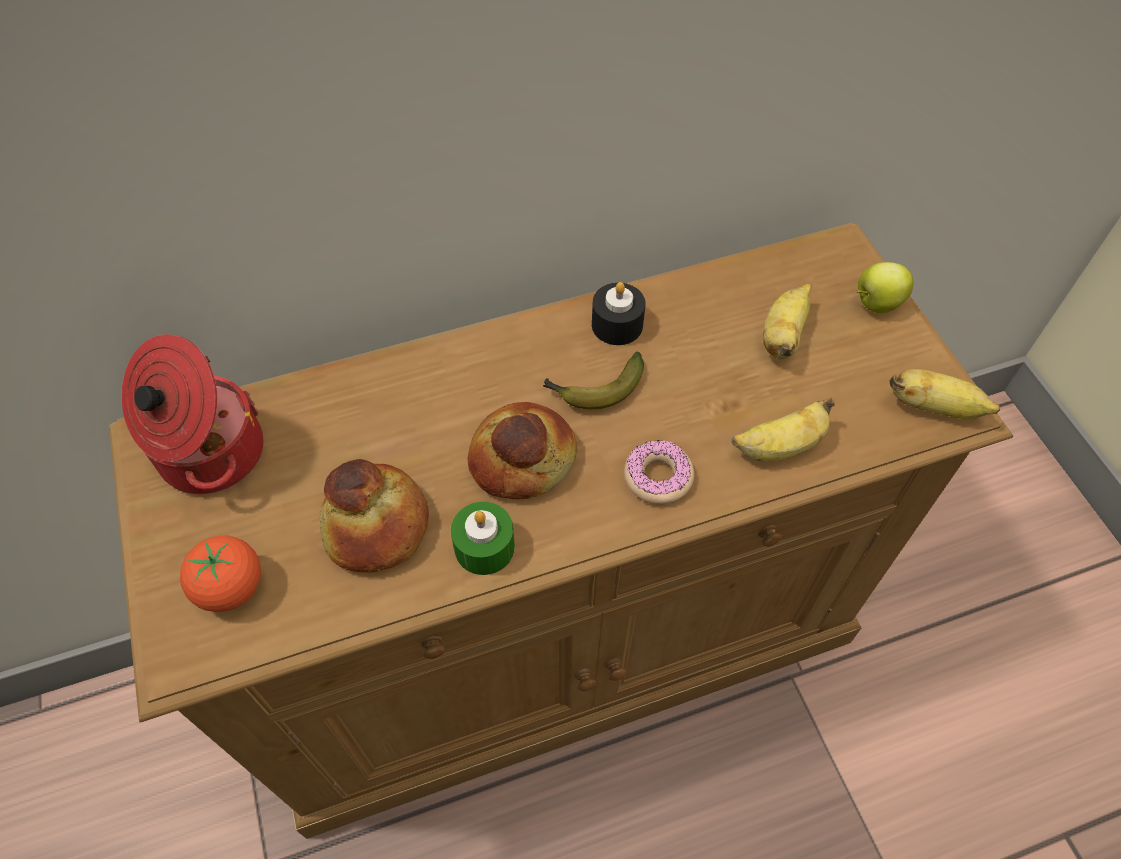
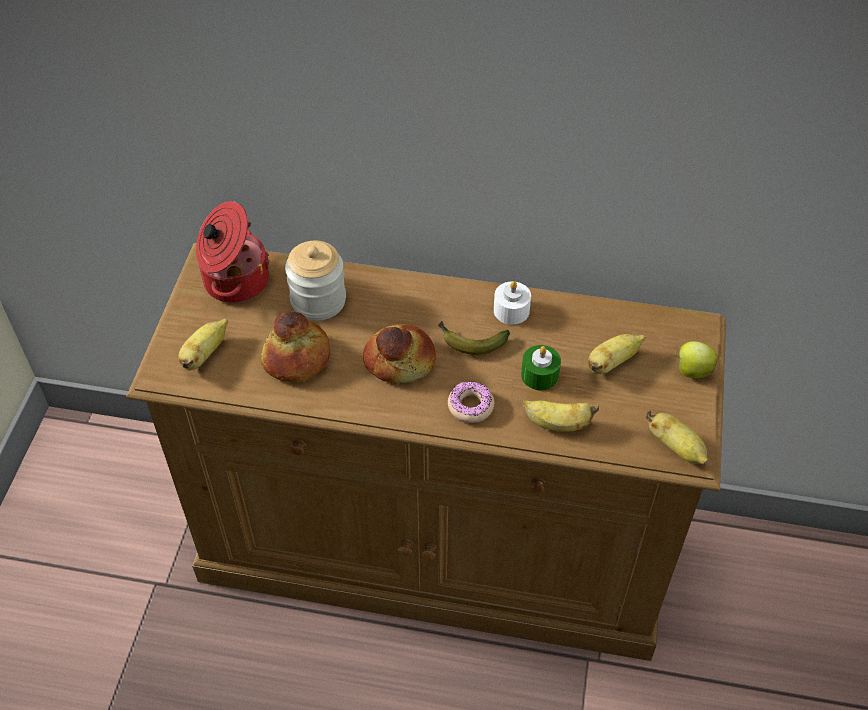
camera: 30 degrees right, 5 degrees down
tomato [180,536,261,612] -> banana [178,318,228,371]
green candle [451,502,515,575] -> green candle moved to [521,345,561,390]
black candle [592,282,646,345] -> white candle [494,281,531,325]
none -> jar [285,241,346,321]

